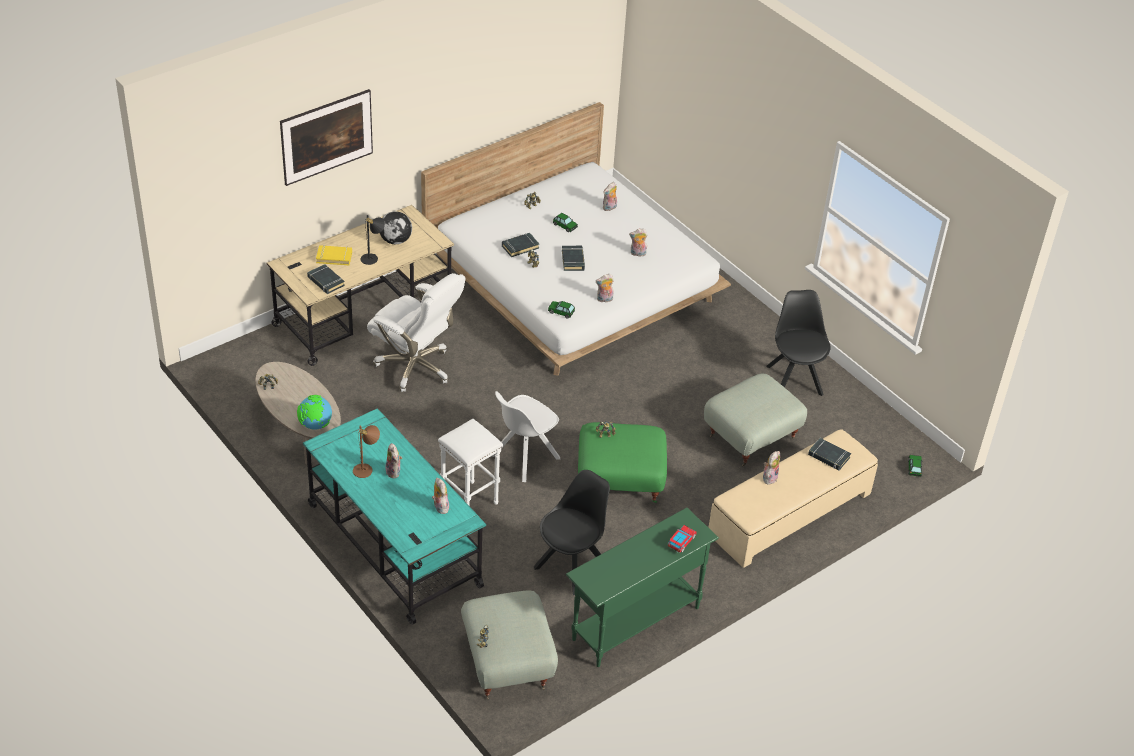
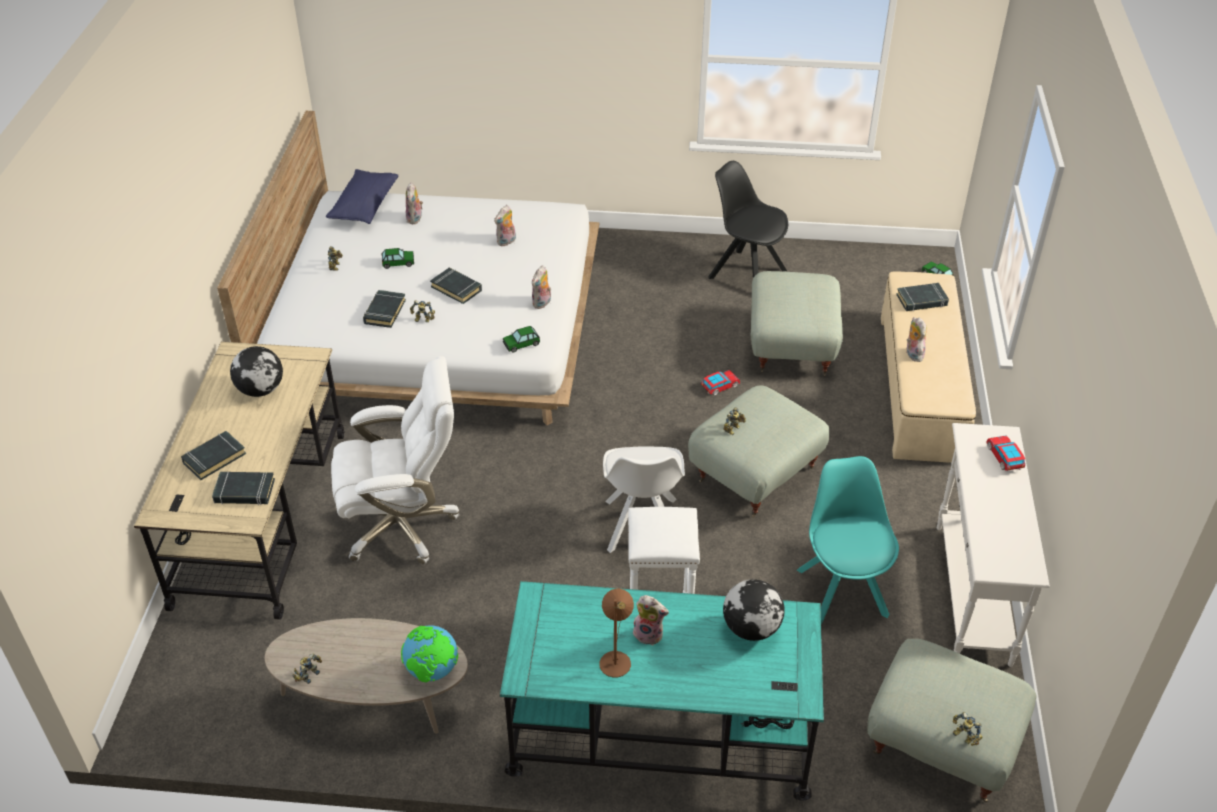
camera: 45 degrees left, 0 degrees up
picture [280,89,373,186] -> none
yellow book [316,245,352,265] -> black book [181,431,246,480]
black table lamp [361,215,385,265] -> none
plush toy [432,478,449,514] -> globe [723,579,785,641]
black chair [534,470,610,595] -> turquoise chair [797,456,899,624]
green console table [566,507,719,667] -> white console table [937,423,1050,667]
green ottoman [578,422,667,503] -> grey ottoman [688,386,829,518]
none -> blue pillow [326,169,398,224]
none -> toy car [701,370,740,395]

